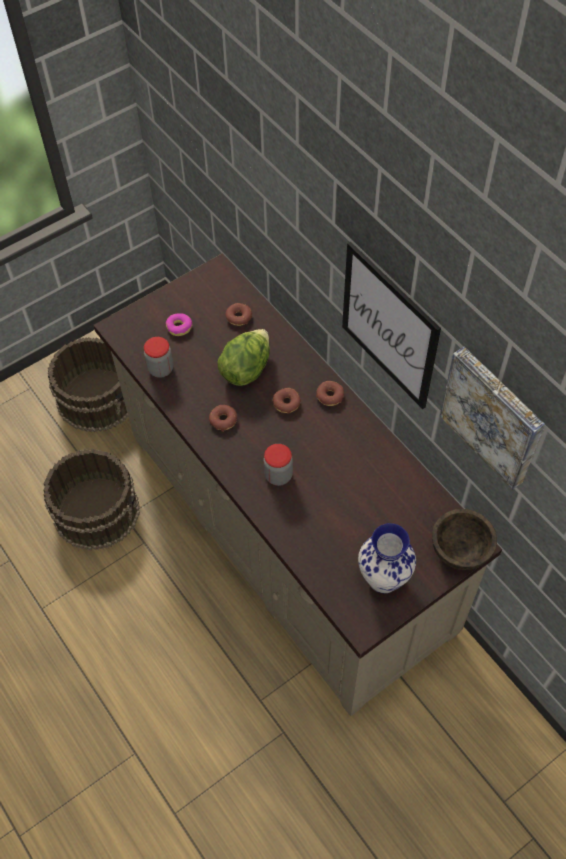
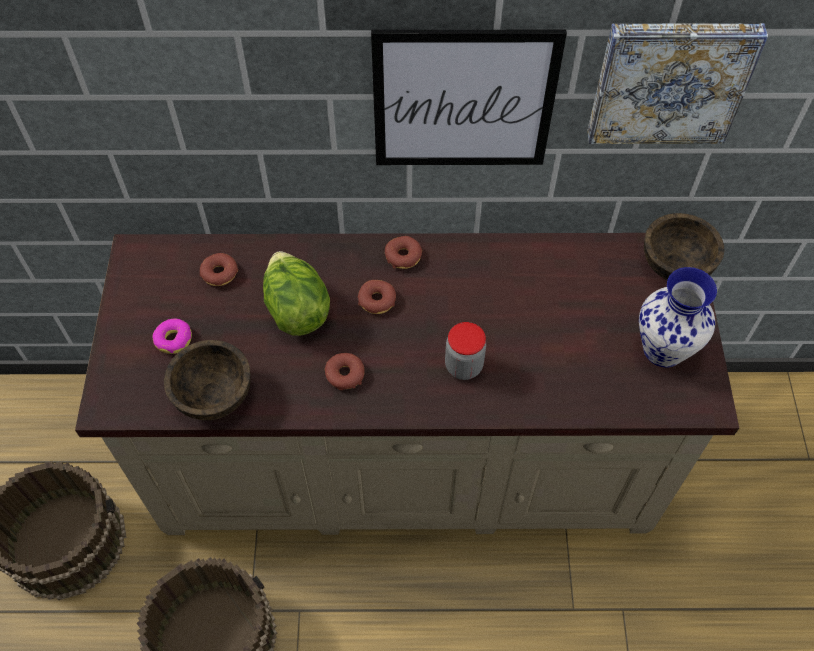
camera: 55 degrees left, 0 degrees up
jar [144,337,173,378] -> brown bowl [164,340,251,420]

